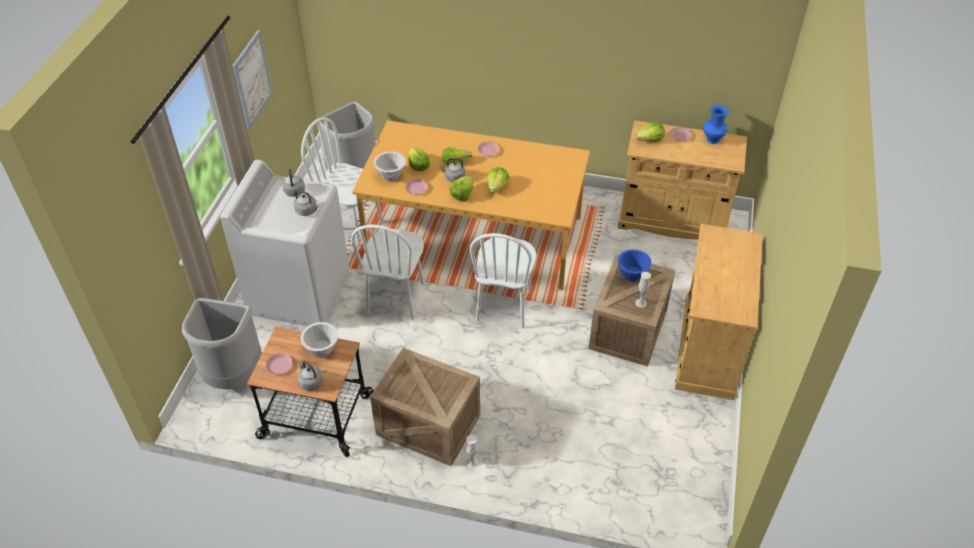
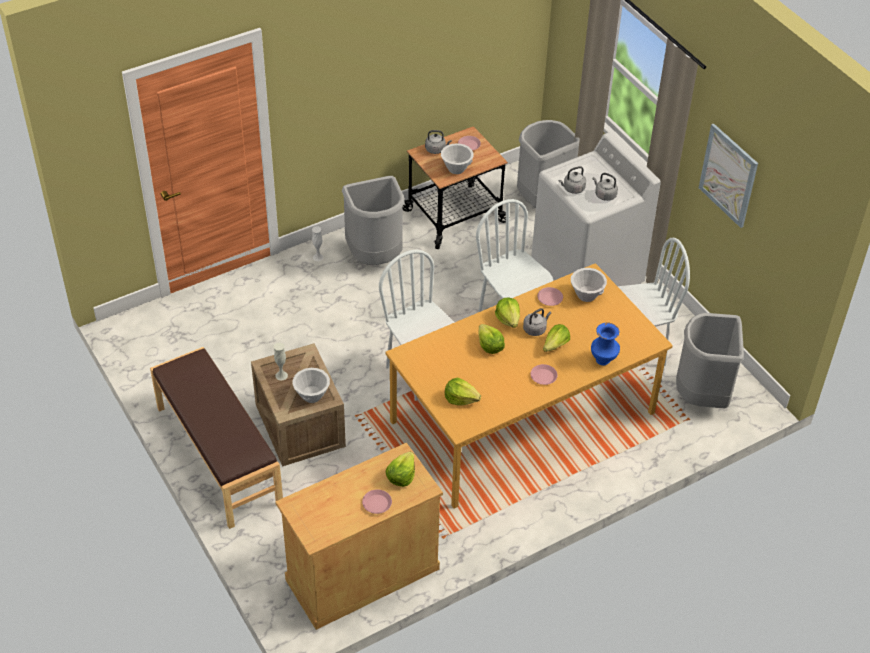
camera: 135 degrees right, 0 degrees up
crate [370,348,480,466] -> grey trash can [342,176,405,265]
lettuce [408,147,430,171] -> lettuce moved to [445,377,481,405]
blue bowl [618,249,652,281] -> white bowl [293,368,330,403]
beige cabinet [675,224,763,400] -> brown bench [150,347,283,529]
blue vase [703,104,729,144] -> blue vase moved to [591,322,620,366]

